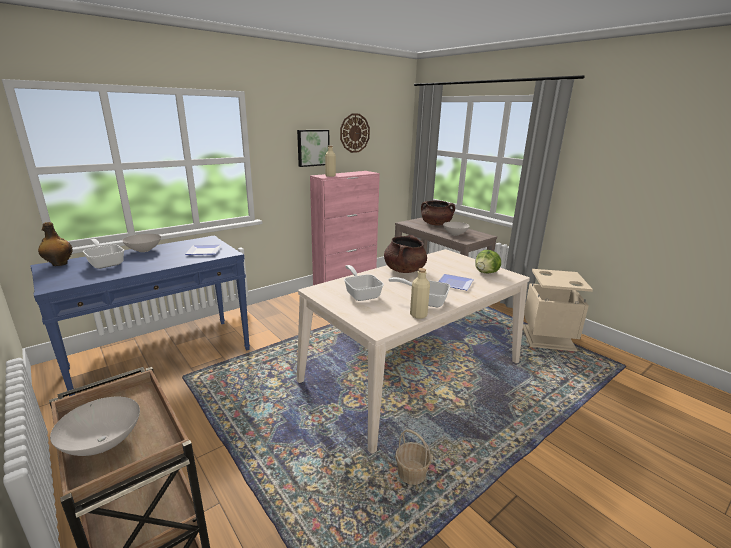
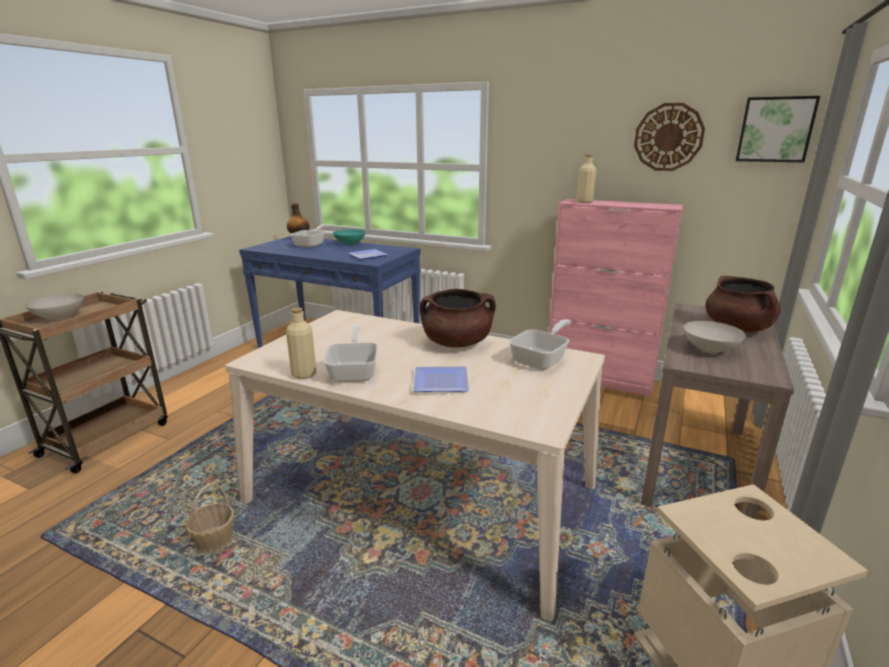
camera: 65 degrees right, 0 degrees up
white bowl [122,234,161,252] -> turquoise bowl [333,229,366,246]
picture [297,130,329,167] -> picture moved to [736,96,820,162]
frying pan [344,265,384,301] -> frying pan moved to [509,319,571,370]
lettuce [475,250,501,274] -> none

